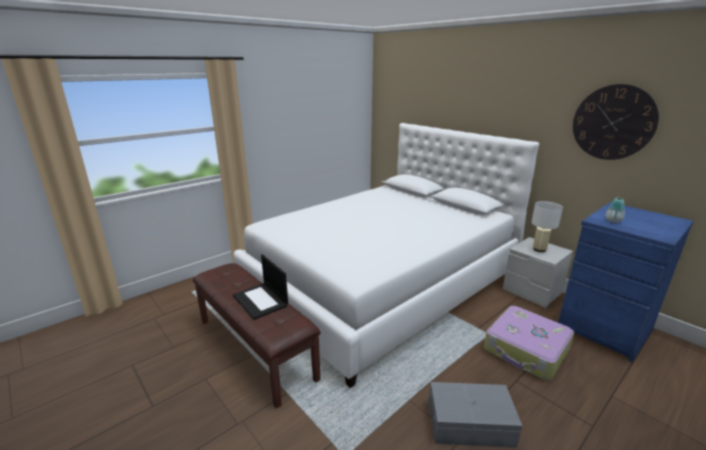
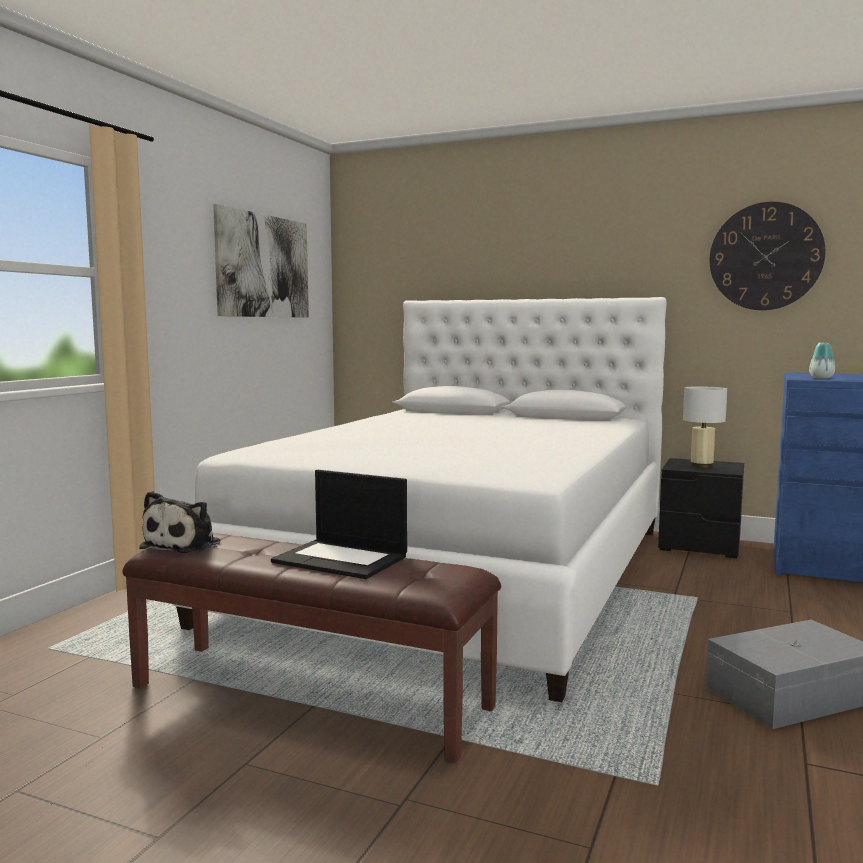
camera: 25 degrees left, 15 degrees down
suitcase [484,306,574,380] -> none
white nightstand [503,237,573,308] -> black nightstand [658,458,744,558]
none -> plush toy [139,491,220,553]
none -> picture [213,204,309,318]

